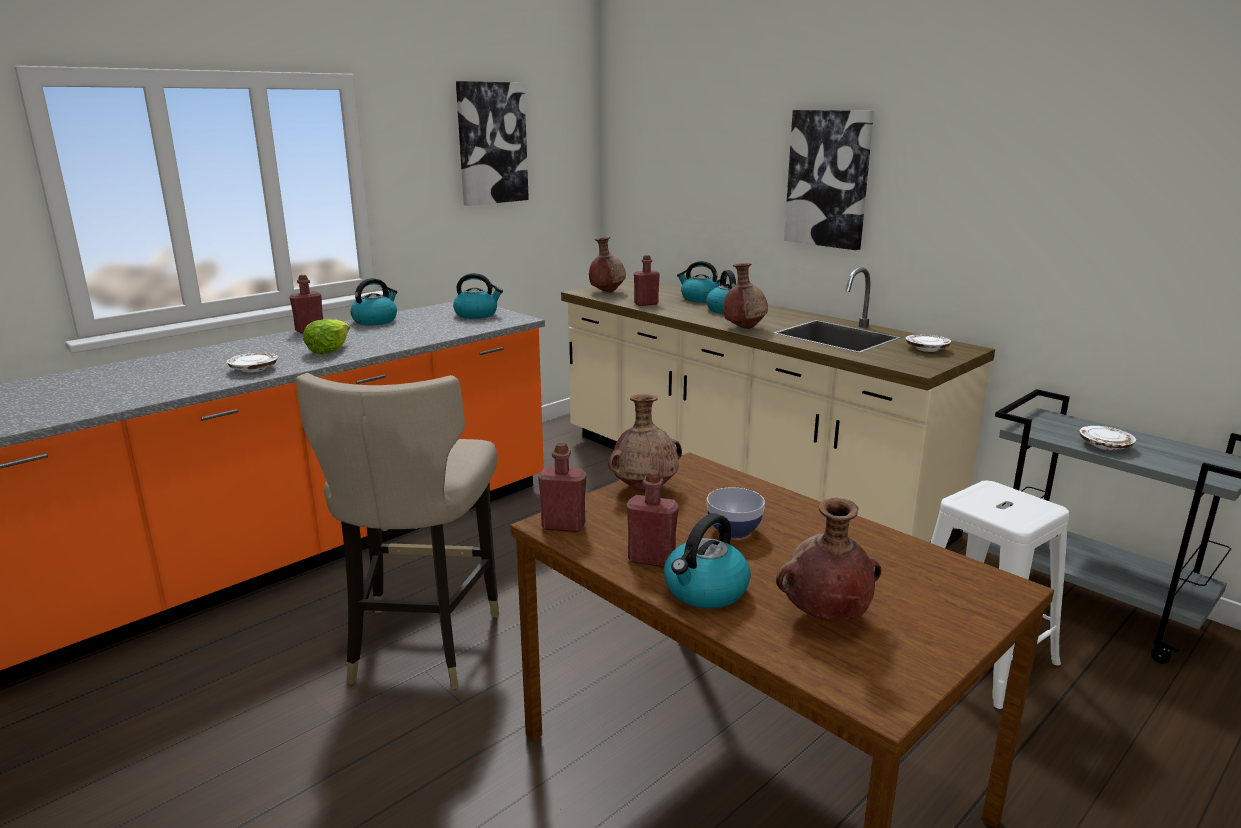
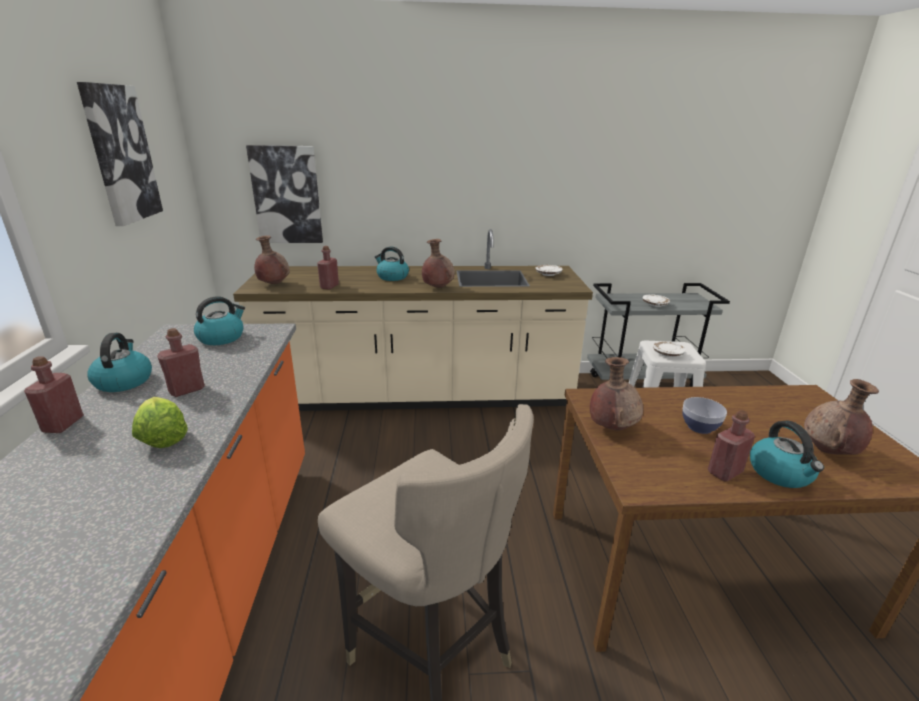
camera: 50 degrees left, 5 degrees up
white plate [227,353,278,372] -> white plate moved to [653,341,686,357]
red bottle [538,443,587,532] -> red bottle moved to [157,328,205,397]
kettle [677,261,718,303] -> none
picture [784,110,874,250] -> picture moved to [246,145,323,243]

